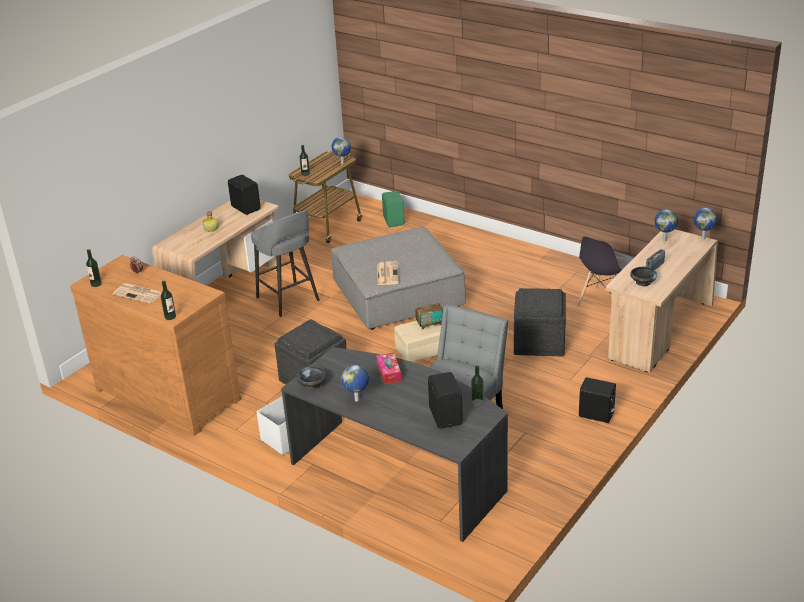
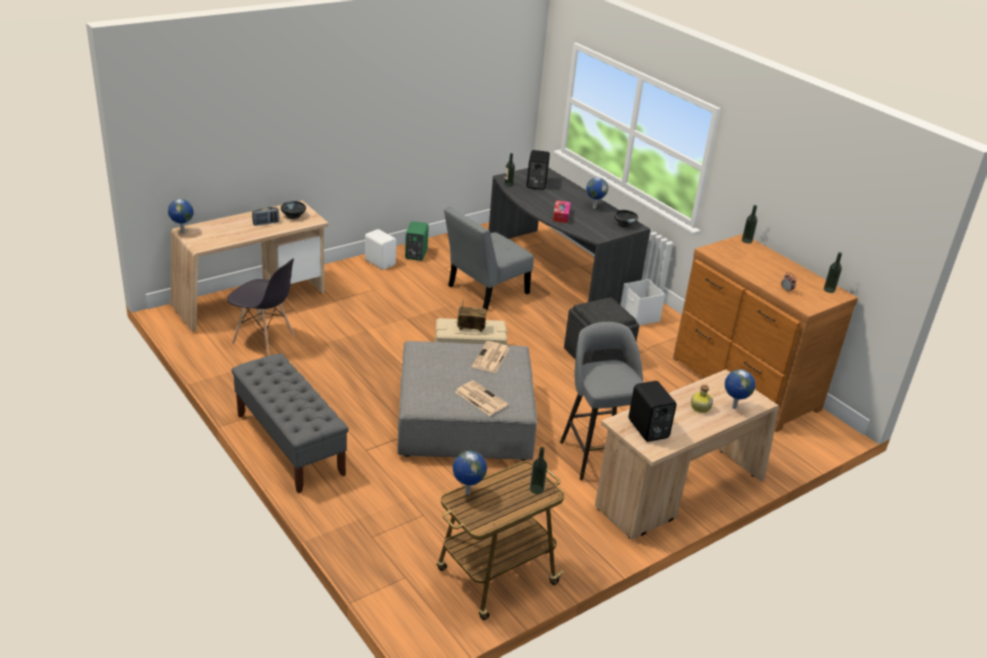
camera: 165 degrees left, 0 degrees up
newspaper [113,283,162,304] -> newspaper moved to [455,381,509,416]
green speaker [382,191,405,227] -> green speaker moved to [405,221,429,261]
grey ottoman [514,288,566,357] -> none
grey chair [577,236,633,307] -> grey chair turned 60 degrees clockwise [227,258,294,356]
black speaker [579,377,616,423] -> white speaker [365,229,396,270]
globe [655,209,678,241] -> globe moved to [725,369,755,409]
none -> grey bench [231,353,349,493]

